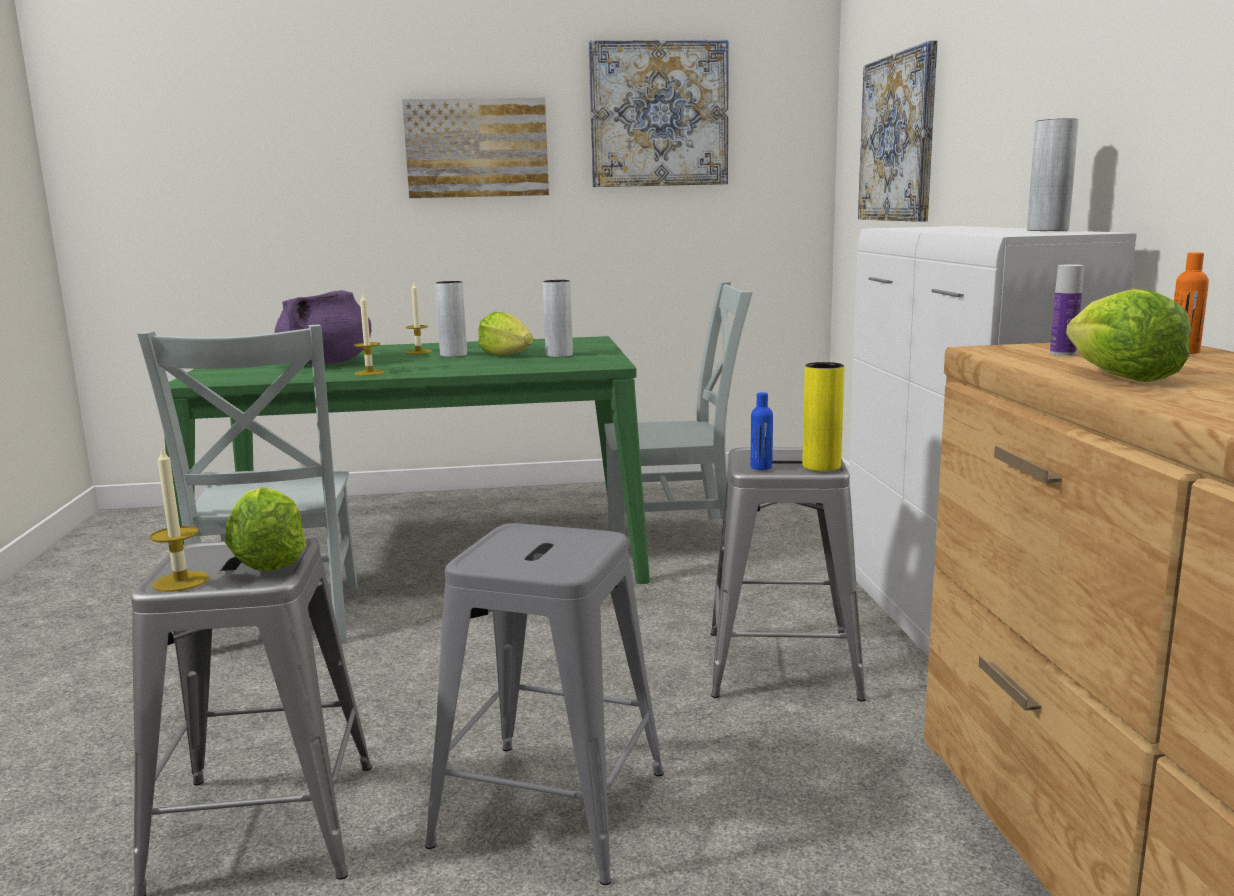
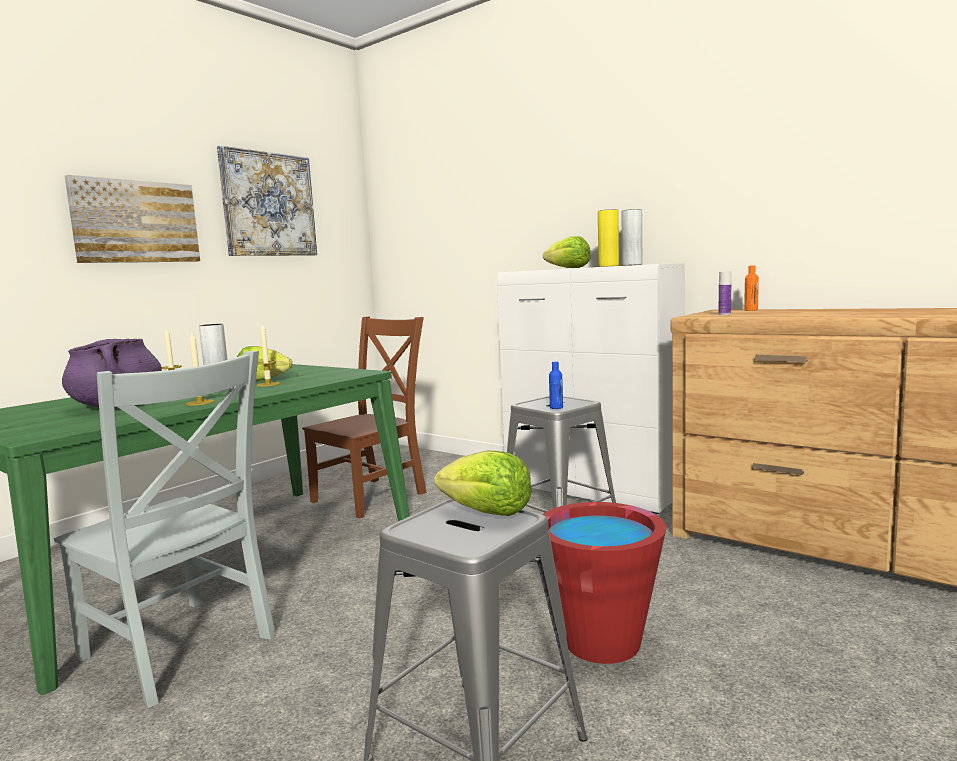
camera: 45 degrees left, 5 degrees down
candle [150,447,209,592] -> candle moved to [257,324,280,387]
grey stool [425,523,664,885] -> red bucket [542,502,666,664]
grey vase [543,280,573,357] -> none
grey chair [604,282,753,534] -> brown chair [302,316,427,518]
yellow vase [802,362,844,471] -> yellow vase moved to [598,209,619,267]
picture [858,41,938,222] -> none
lettuce [1066,289,1191,382] -> lettuce moved to [543,236,591,268]

